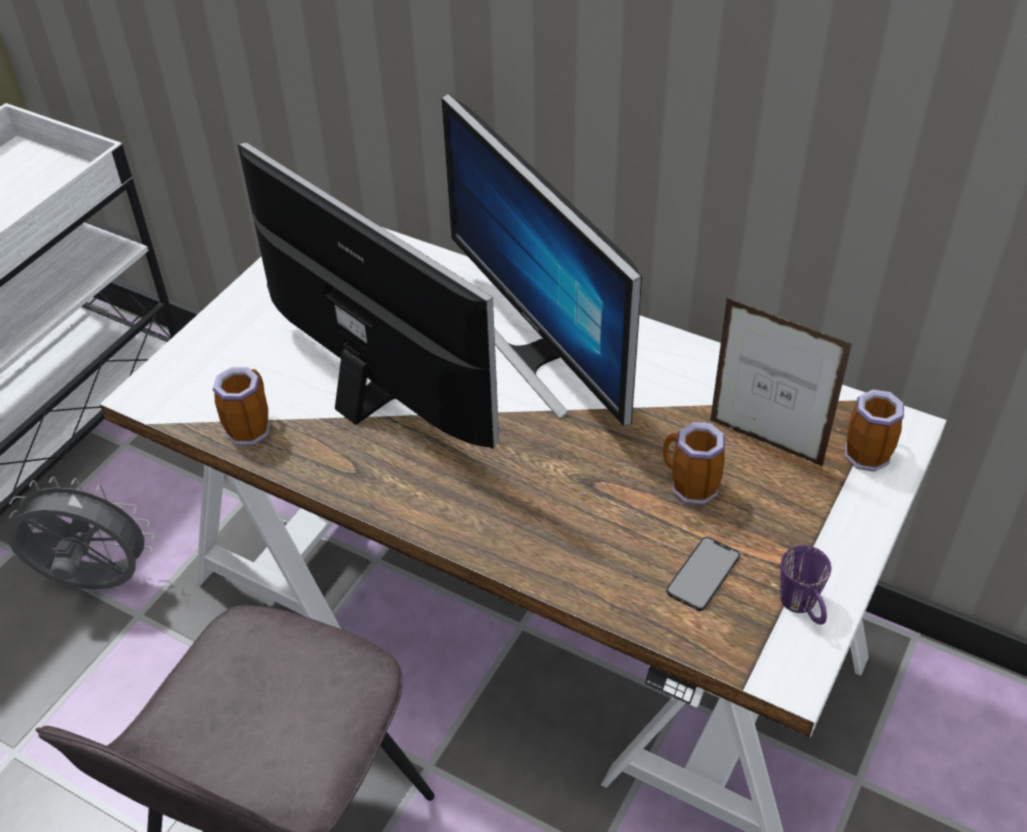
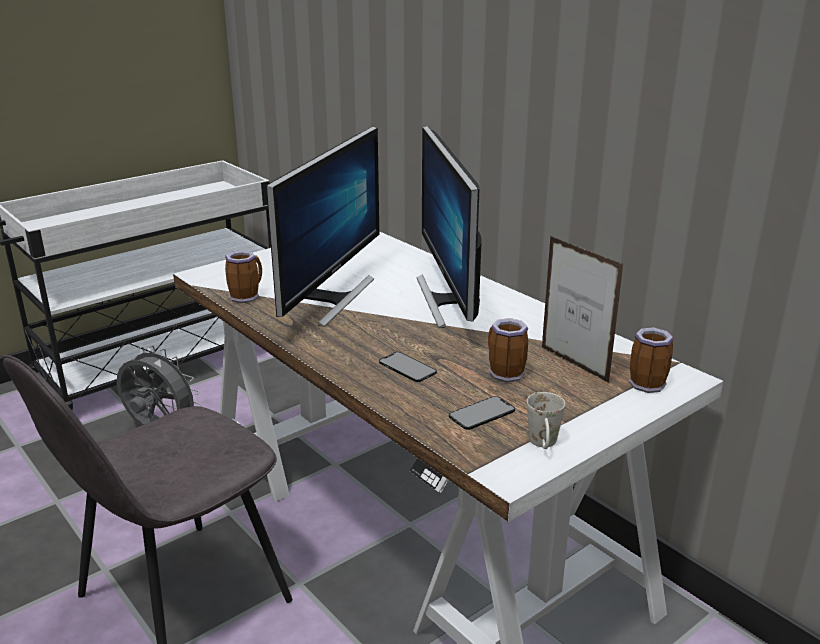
camera: 20 degrees right, 20 degrees down
monitor [238,142,499,449] -> monitor turned 45 degrees clockwise [266,126,379,327]
purple mug [780,545,831,624] -> white mug [527,392,565,449]
none -> phone [379,352,437,382]

